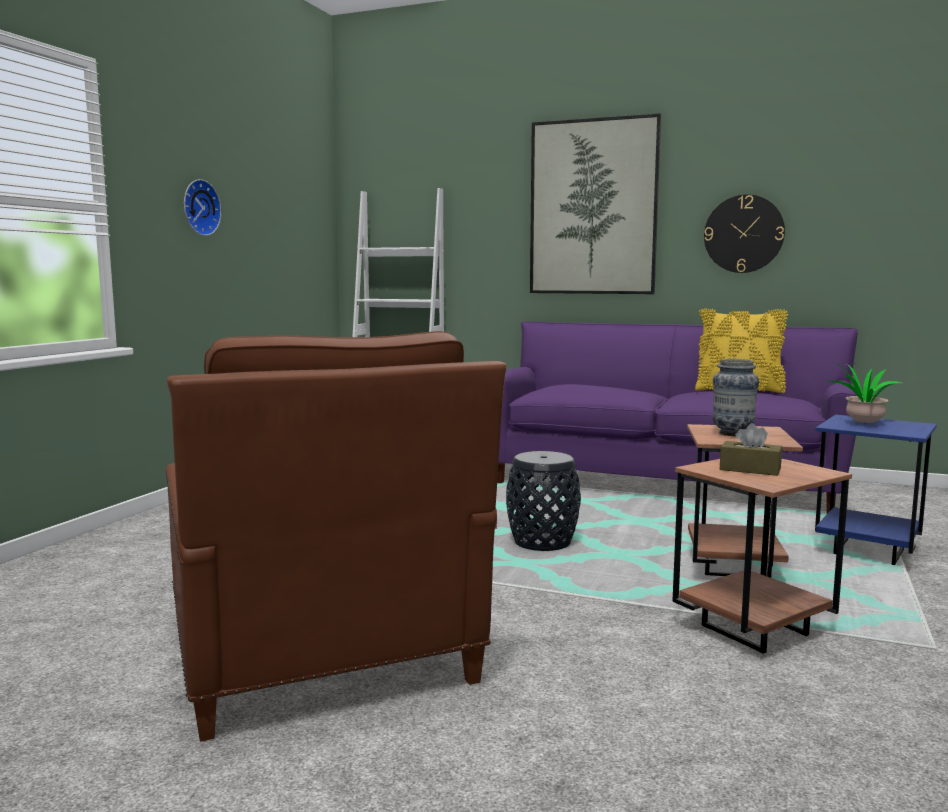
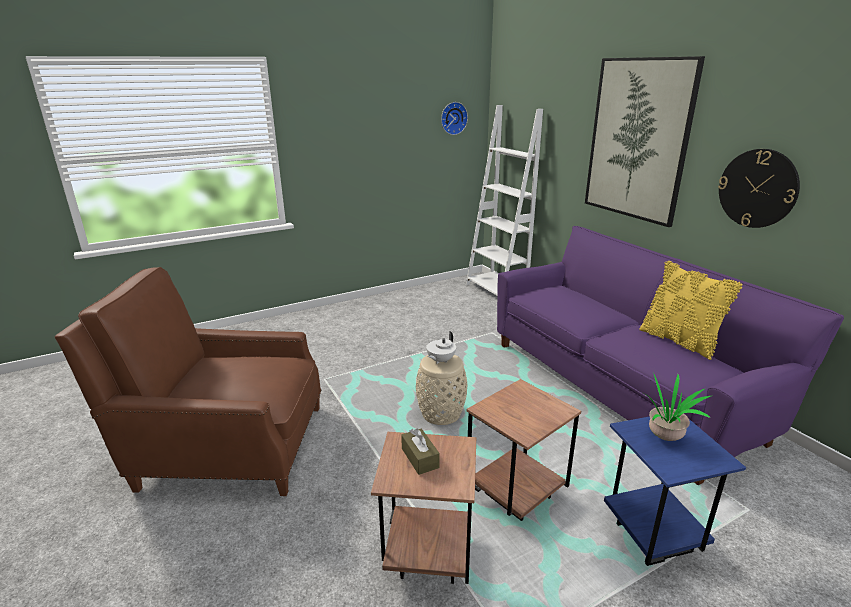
camera: 40 degrees right, 15 degrees up
brown armchair [166,331,507,742] -> brown armchair turned 75 degrees clockwise [55,267,321,496]
wall clock [184,179,221,236] -> wall clock moved to [441,102,468,135]
black stool [506,451,581,551] -> beige stool [416,355,467,425]
vase [712,359,759,436] -> none
none -> white teapot [426,331,456,364]

